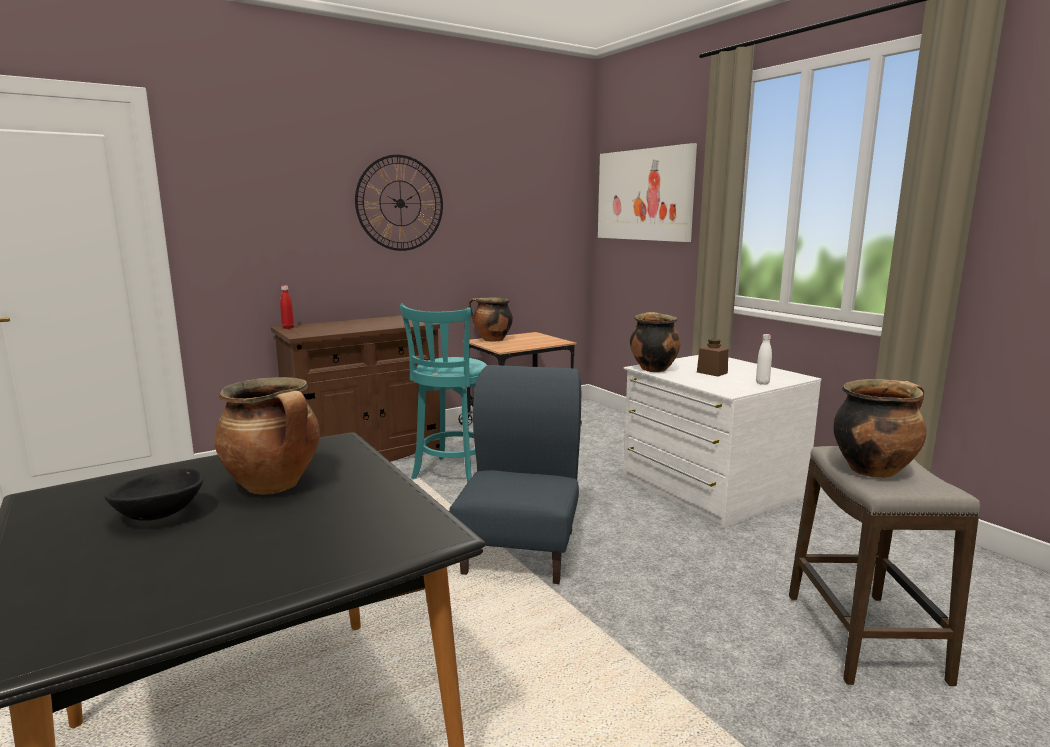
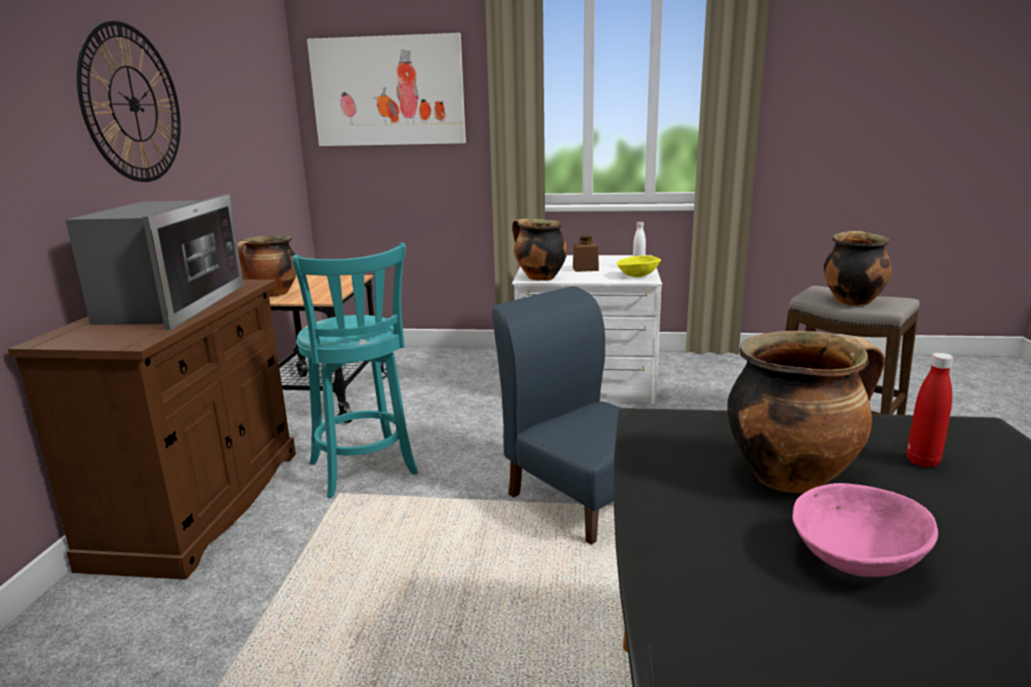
camera: 50 degrees left, 5 degrees up
black bowl [105,468,203,521] -> pink bowl [792,483,938,577]
red bottle [280,286,294,329] -> red bottle moved to [907,353,954,468]
none -> microwave [66,194,244,330]
none -> yellow bowl [617,255,661,277]

